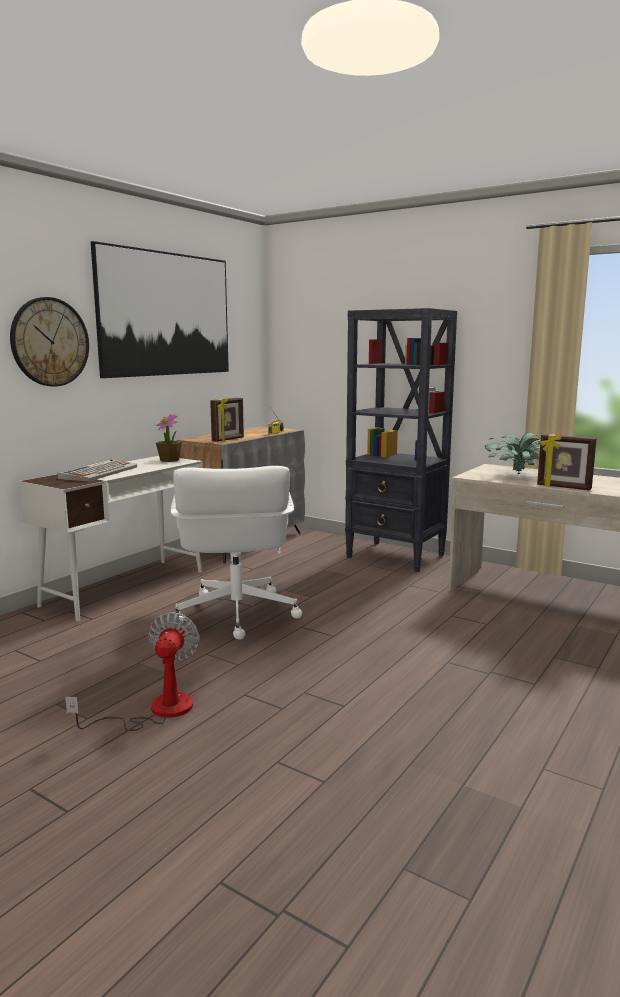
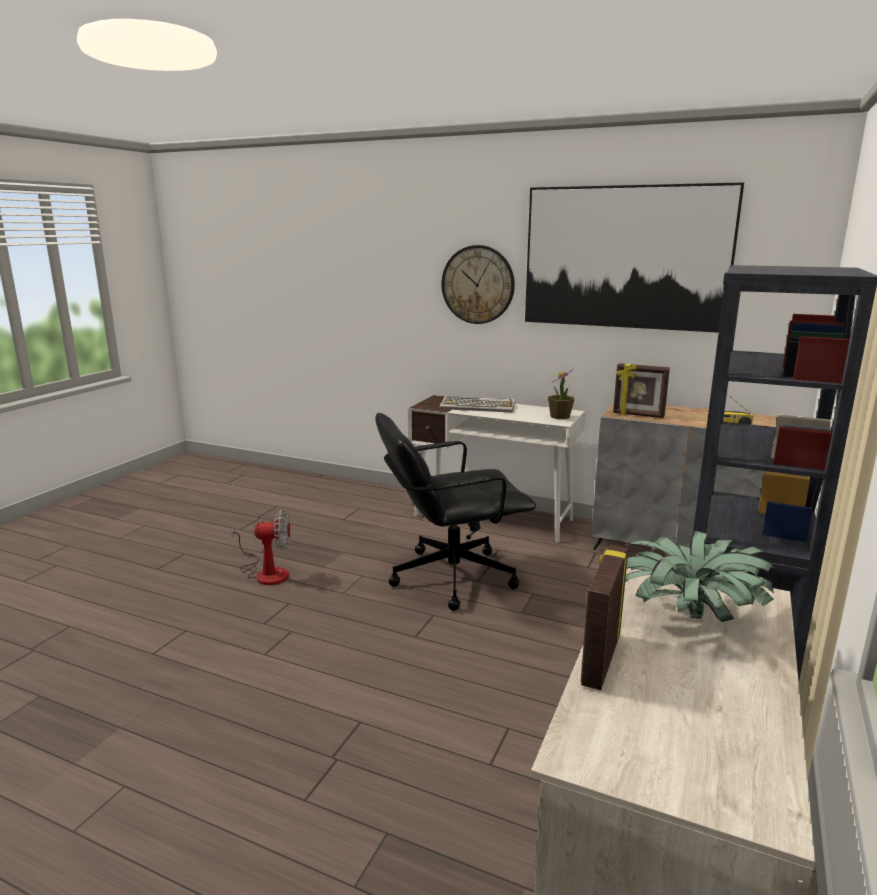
camera: 80 degrees right, 5 degrees up
white office chair [171,466,302,640] -> black office chair [375,413,536,611]

